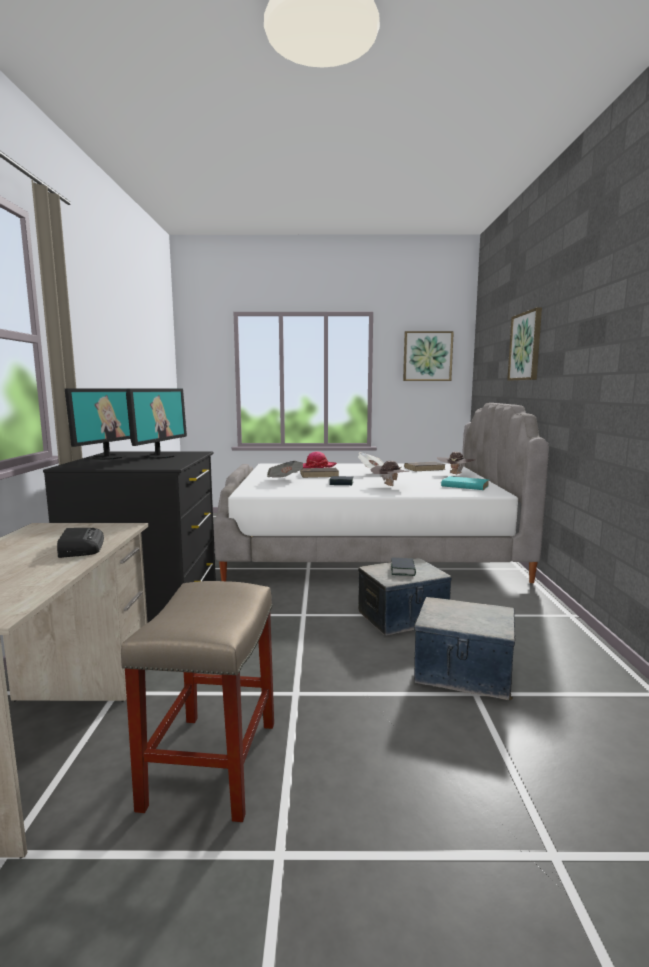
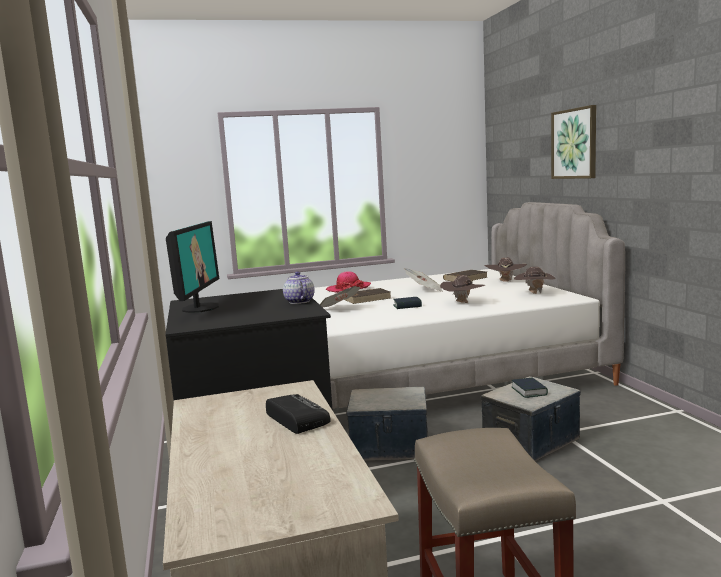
camera: 15 degrees left, 0 degrees up
monitor [126,388,187,459] -> none
picture [403,331,454,381] -> none
storage box [414,597,515,700] -> storage box moved to [346,387,428,461]
turquoise book [441,476,489,490] -> brown hat [514,267,556,294]
none -> teapot [283,271,315,304]

